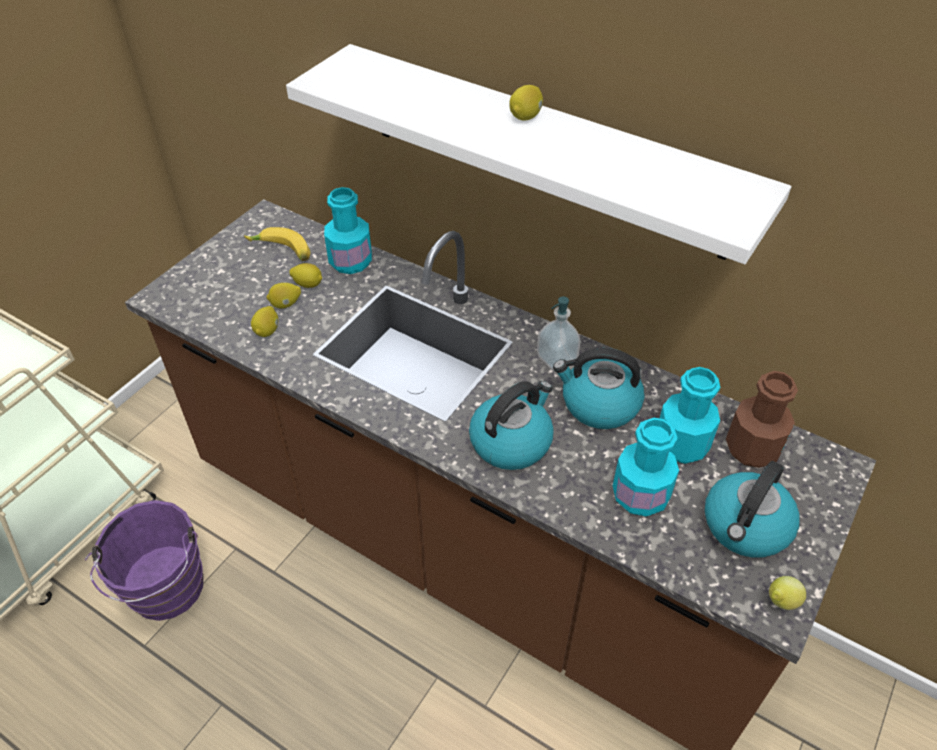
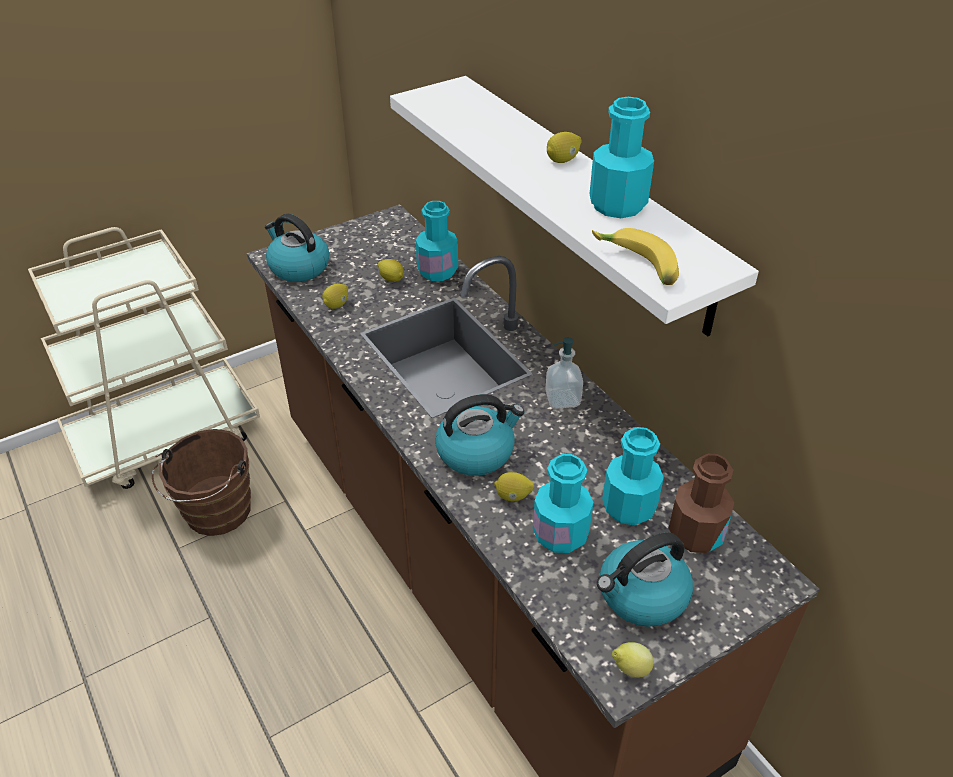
camera: 25 degrees right, 5 degrees down
purple bucket [85,500,203,621] -> brown bucket [152,429,251,536]
banana [244,227,310,261] -> banana moved to [592,228,679,285]
lemon [266,283,301,309] -> lemon moved to [494,472,534,501]
kettle [553,348,645,429] -> kettle moved to [265,214,330,282]
none -> turquoise bottle [590,97,654,218]

